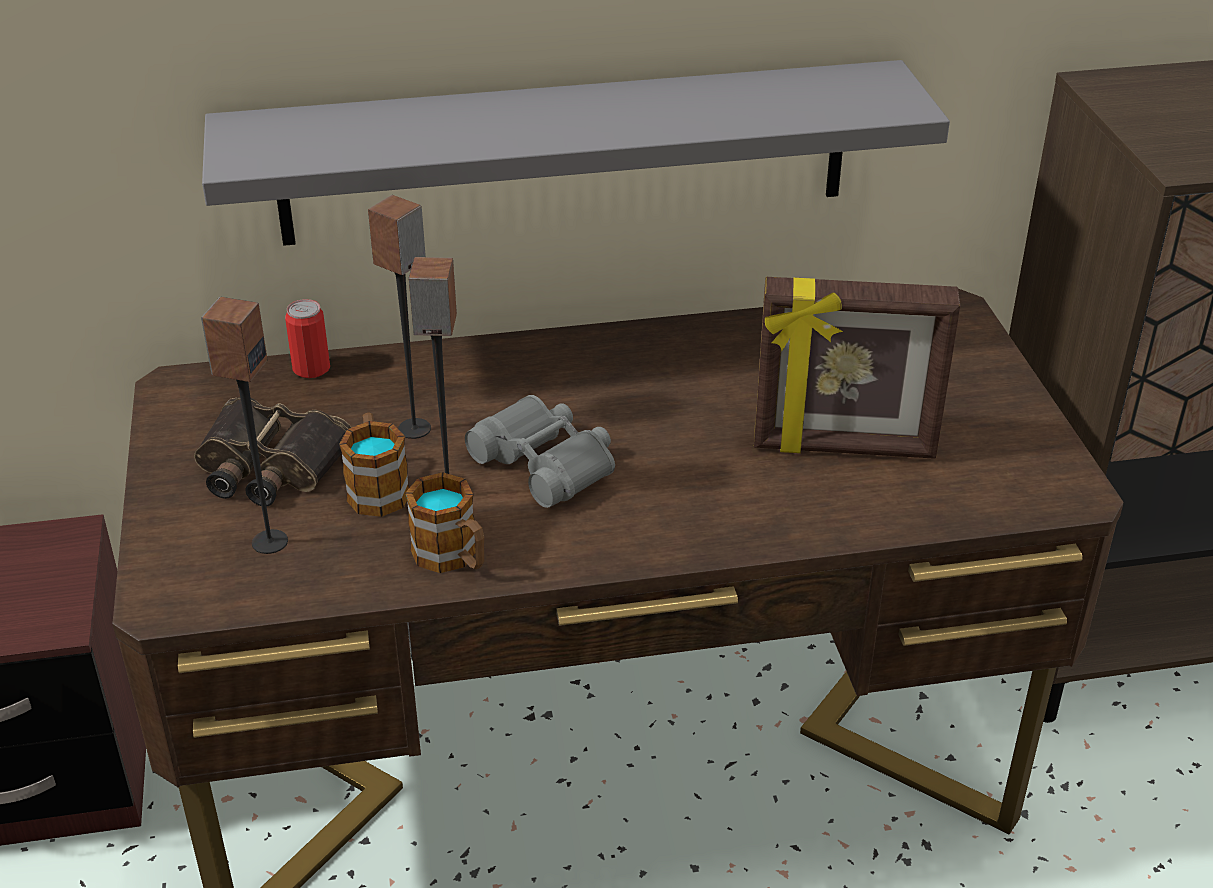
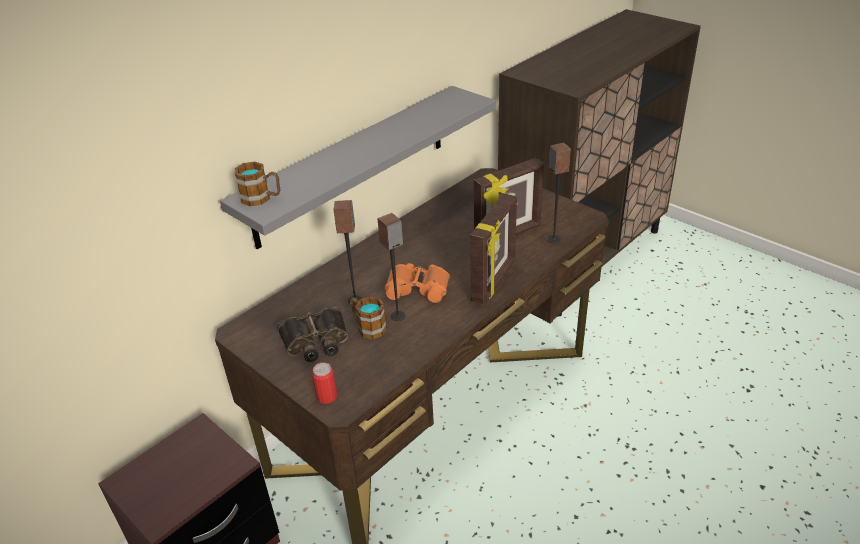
camera: 35 degrees left, 0 degrees up
speaker [201,297,288,554] -> speaker moved to [547,142,571,243]
can [285,299,330,378] -> can moved to [312,363,337,404]
mug [405,472,484,573] -> mug moved to [235,161,280,206]
grey binoculars [465,395,615,508] -> orange binoculars [385,263,450,303]
none -> picture frame [470,193,517,305]

